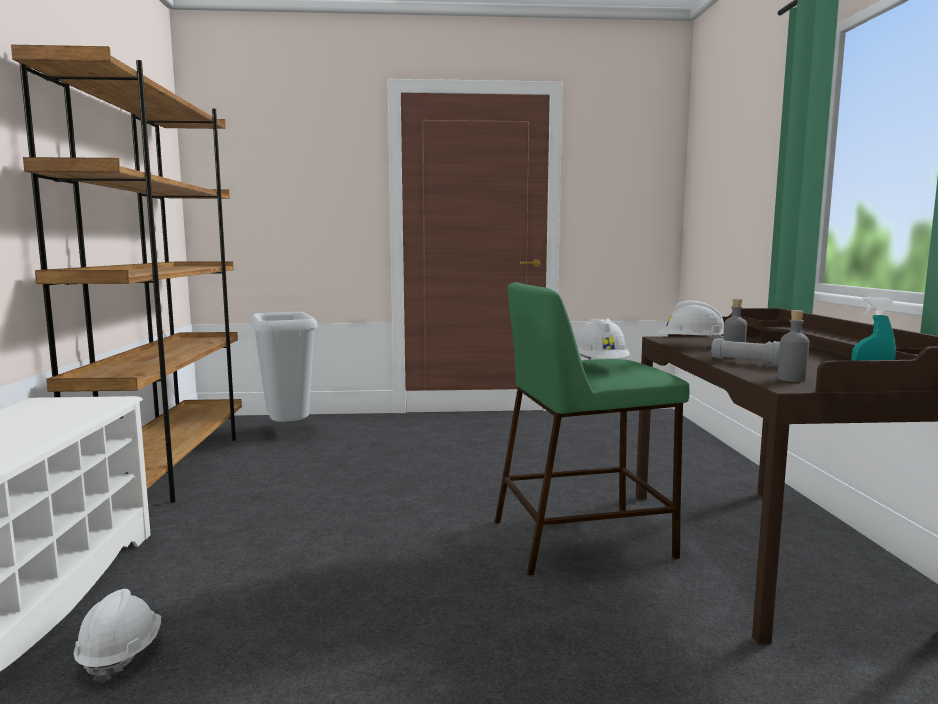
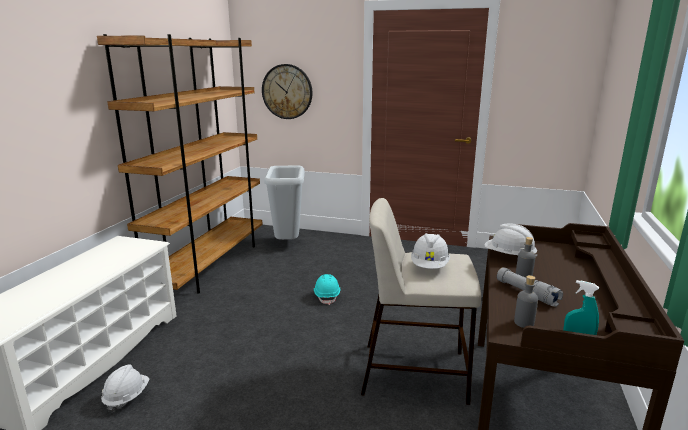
camera: 20 degrees right, 10 degrees up
green stool [495,282,689,576] -> beige stool [361,198,481,405]
none -> wall clock [262,64,312,119]
none -> turquoise hard hat [314,274,340,305]

